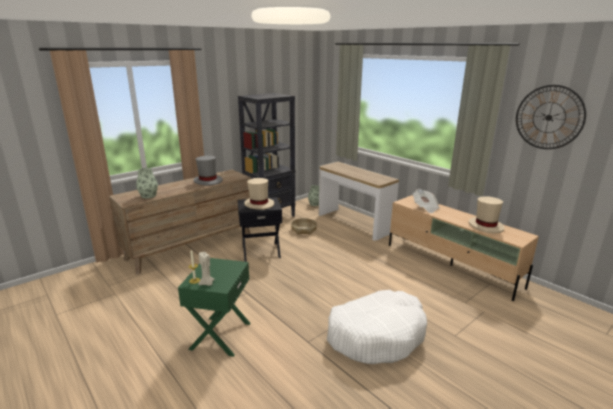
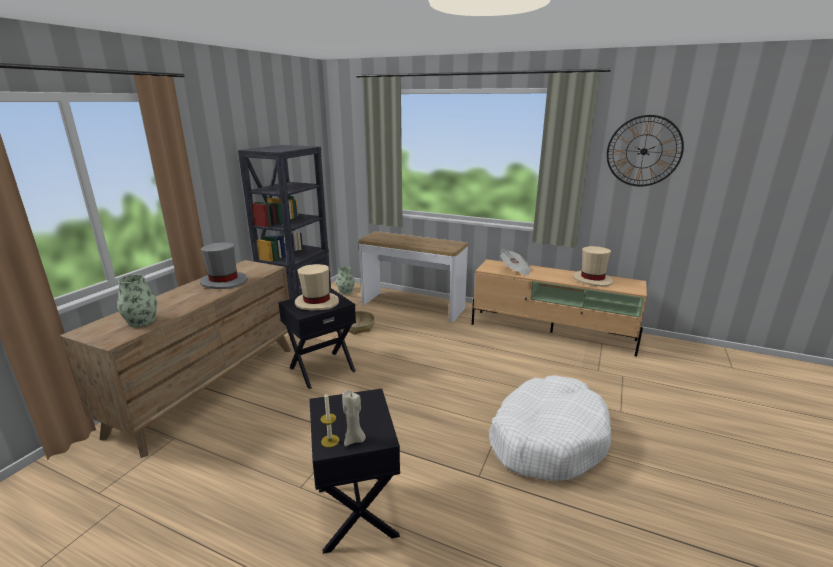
camera: 25 degrees left, 0 degrees up
green side table [178,258,251,357] -> black side table [309,389,400,554]

